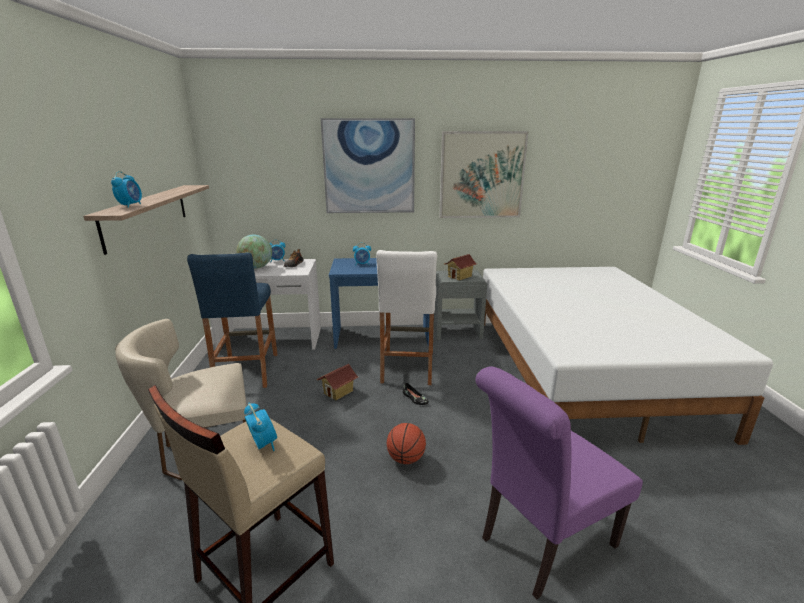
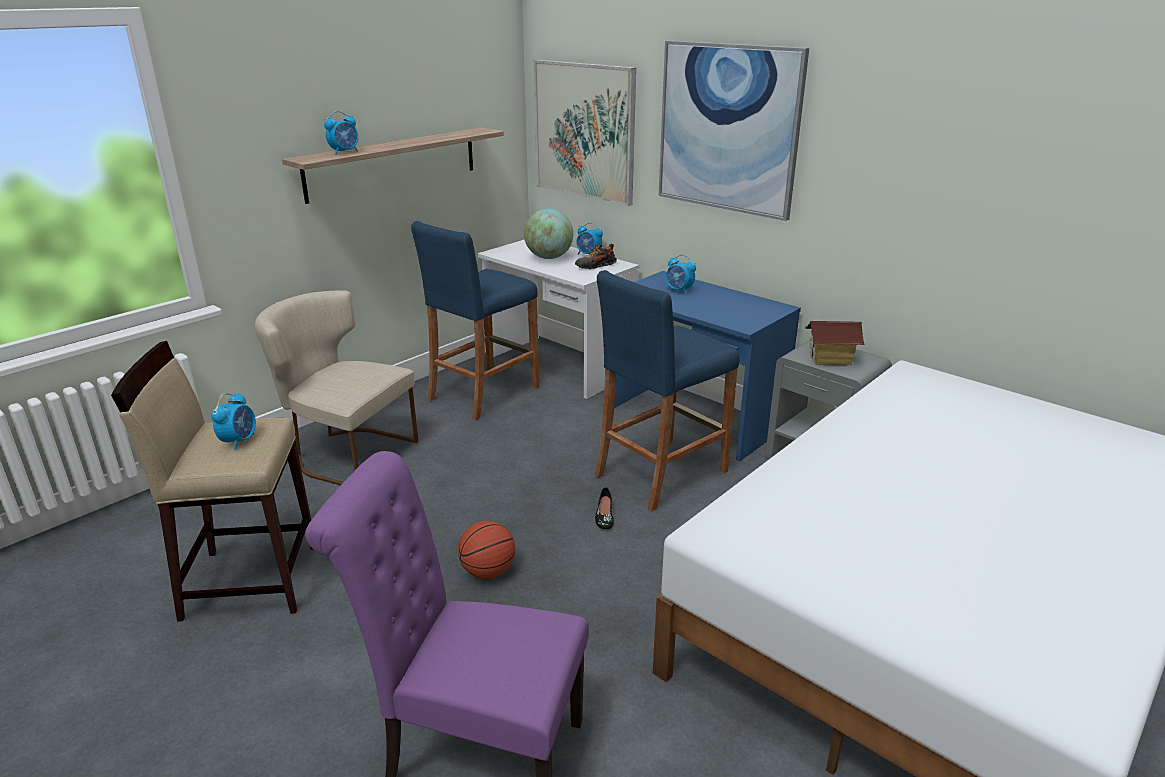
camera: 45 degrees right, 5 degrees up
toy house [317,364,358,400] -> none
white stool [376,250,437,385] -> blue stool [595,270,739,511]
picture [439,131,529,218] -> picture moved to [534,60,636,206]

